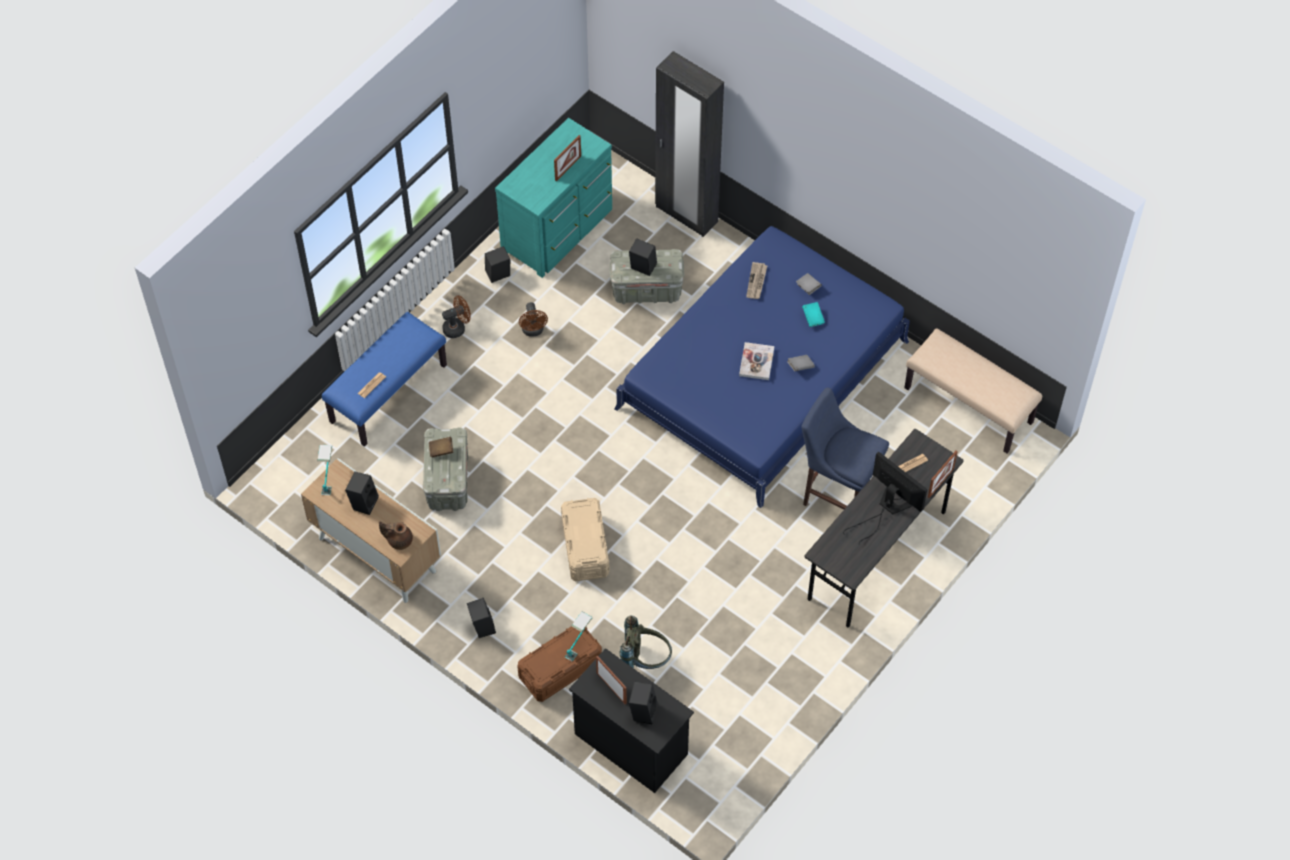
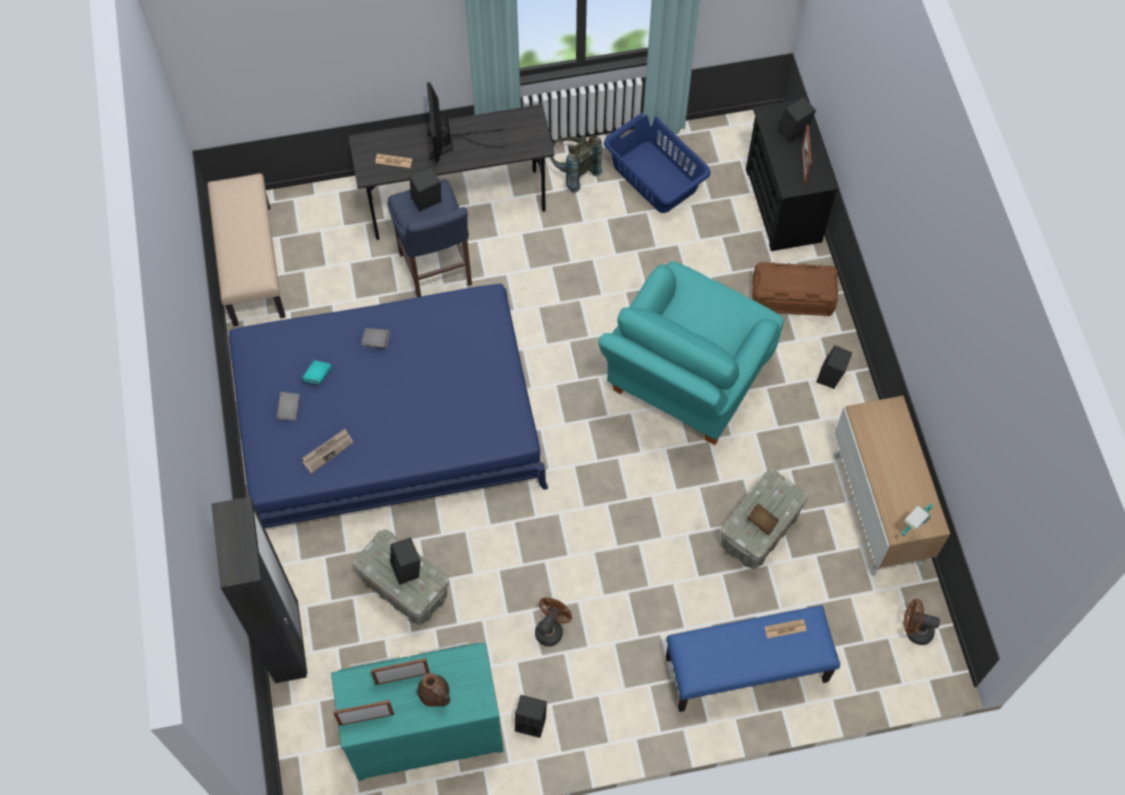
camera: 140 degrees left, 5 degrees up
black speaker [345,472,379,515] -> black speaker moved to [409,167,441,212]
brown teapot [379,522,413,550] -> brown teapot moved to [418,673,450,707]
brown fan [442,295,471,338] -> brown fan moved to [904,599,940,645]
beige storage box [561,498,610,581] -> turquoise armchair [598,261,784,445]
table lamp [565,612,593,662] -> none
grey backpack [620,615,672,669] -> grey backpack moved to [550,135,603,193]
book [739,342,774,380] -> none
picture frame [928,450,958,498] -> picture frame moved to [333,700,394,726]
none -> blue laundry basket [604,112,711,213]

